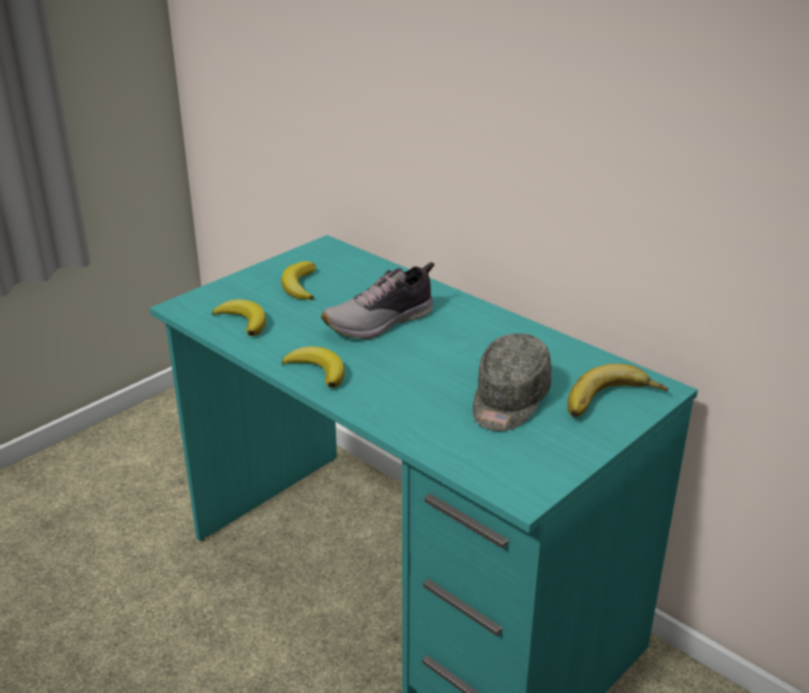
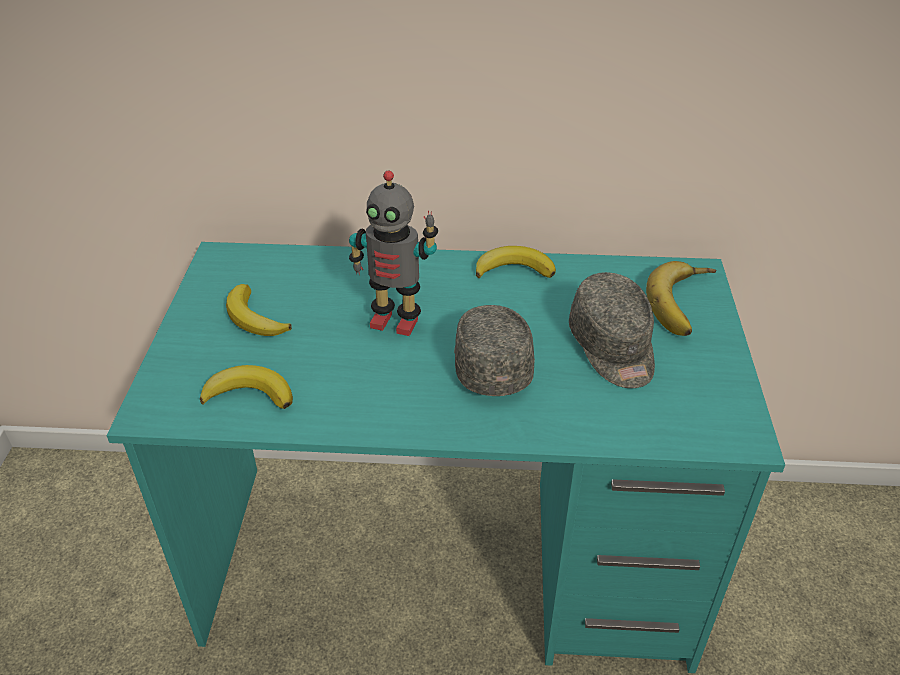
camera: 40 degrees left, 10 degrees up
banana [282,346,345,388] -> banana moved to [476,246,556,278]
shoe [321,262,434,339] -> toy robot [349,170,438,336]
none -> grey cap [454,305,535,396]

